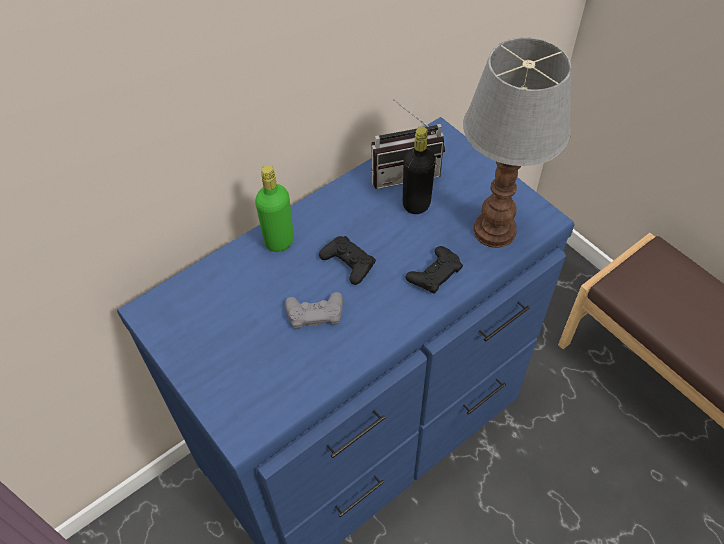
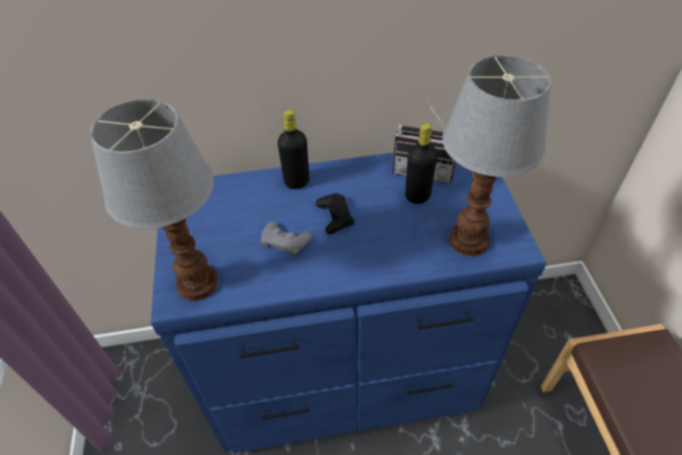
camera: 30 degrees right, 5 degrees down
green bottle [255,165,294,252] -> black bottle [277,110,309,189]
black game controller [406,246,463,294] -> none
none -> table lamp [90,99,218,301]

